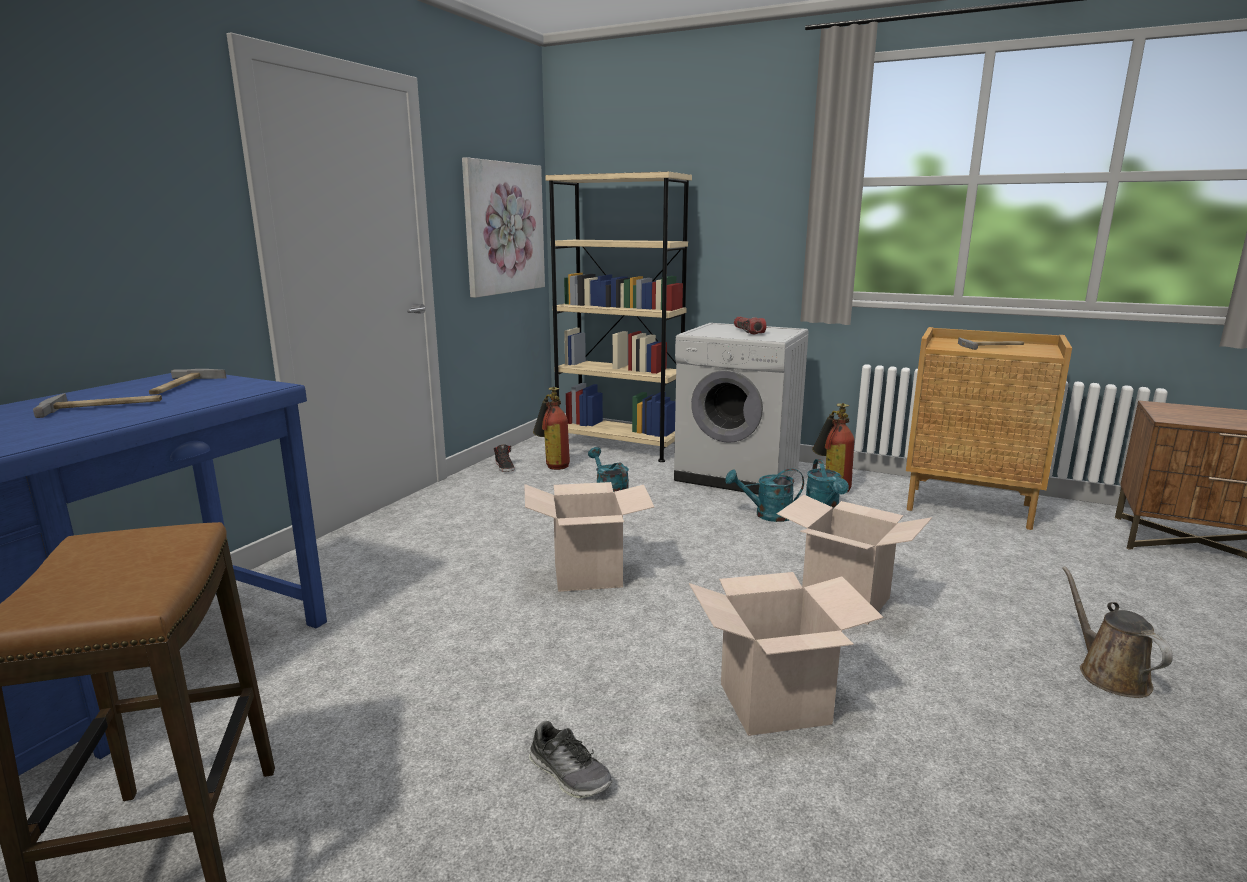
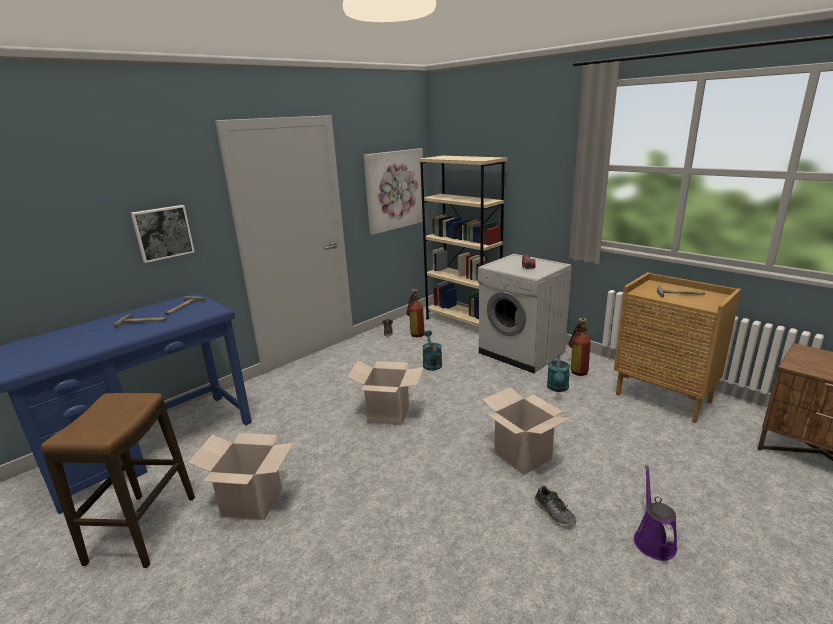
camera: 20 degrees right, 5 degrees up
shoe [529,721,613,798] -> shoe moved to [534,485,577,527]
cardboard box [689,572,884,736] -> cardboard box moved to [188,433,294,520]
turquoise watering can [726,468,804,522] -> none
brown watering can [1062,566,1173,698] -> purple watering can [634,465,678,561]
none -> picture [131,205,195,263]

